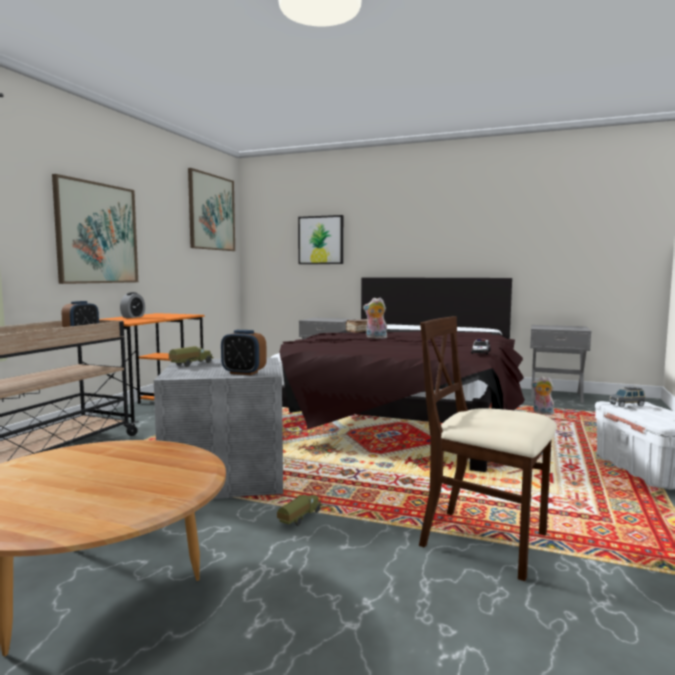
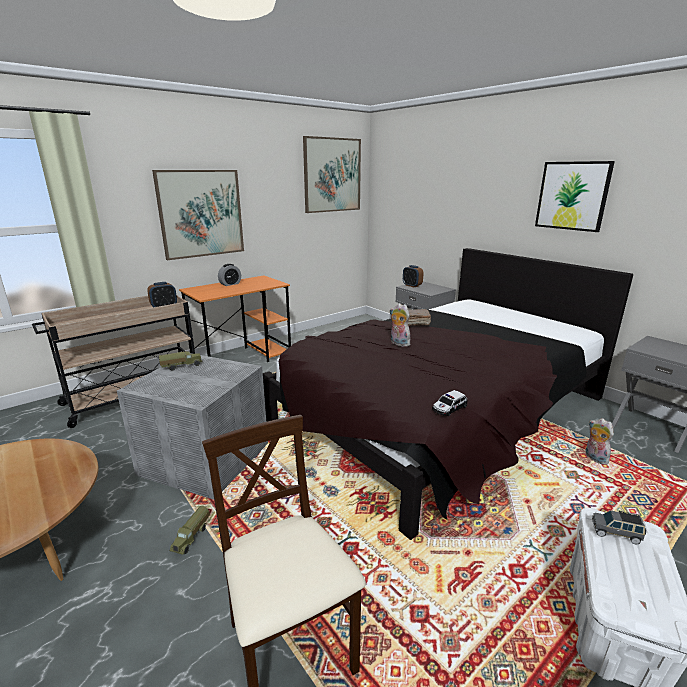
camera: 30 degrees right, 15 degrees up
alarm clock [221,330,267,375] -> alarm clock moved to [403,265,423,287]
toy truck [277,495,323,526] -> toy truck turned 135 degrees clockwise [169,506,210,555]
picture [298,215,343,264] -> picture moved to [535,161,615,232]

